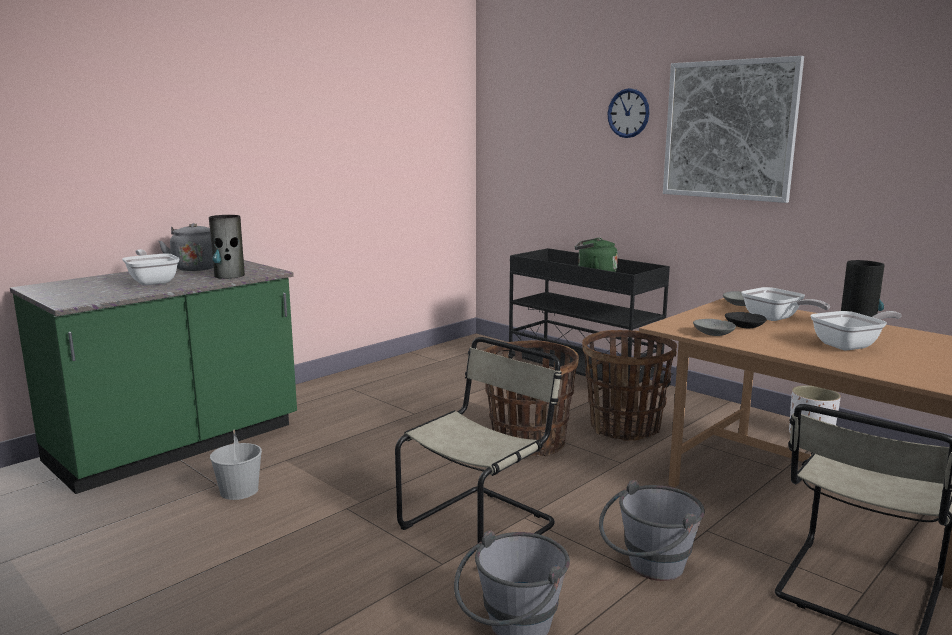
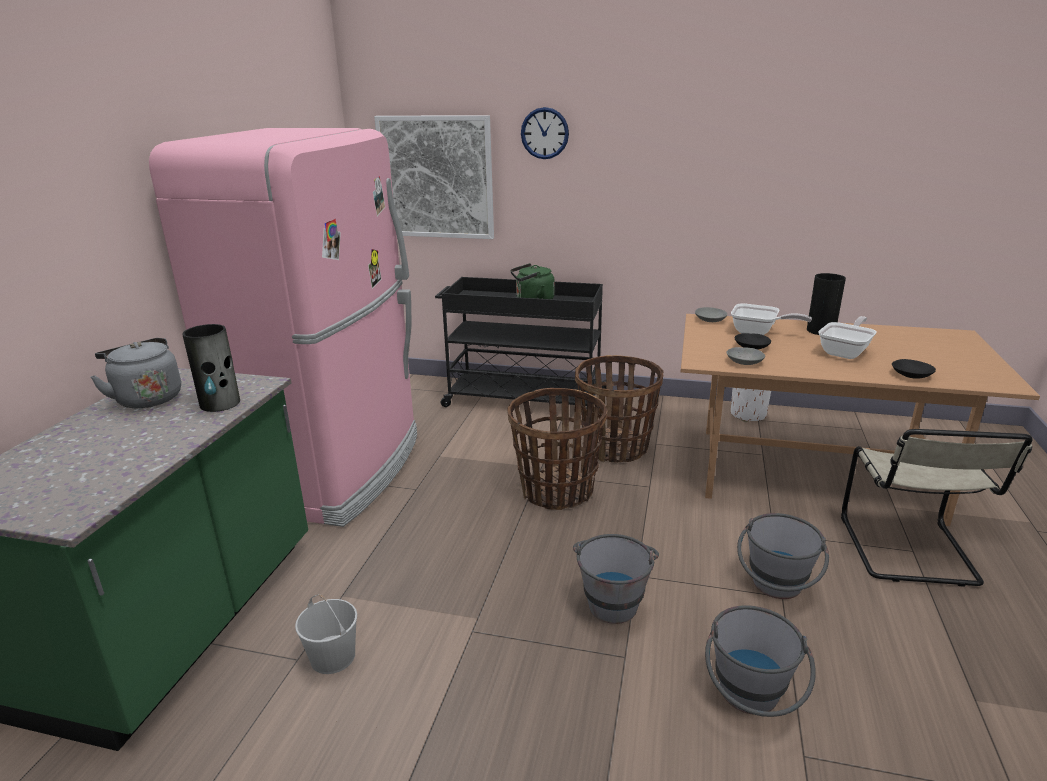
camera: 30 degrees left, 10 degrees up
frying pan [122,249,179,285] -> none
beige chair [395,337,562,543] -> grey bucket [573,534,659,624]
picture [663,56,804,203] -> picture moved to [374,115,494,239]
none -> pink fridge [149,128,417,527]
none -> black bowl [892,359,936,379]

